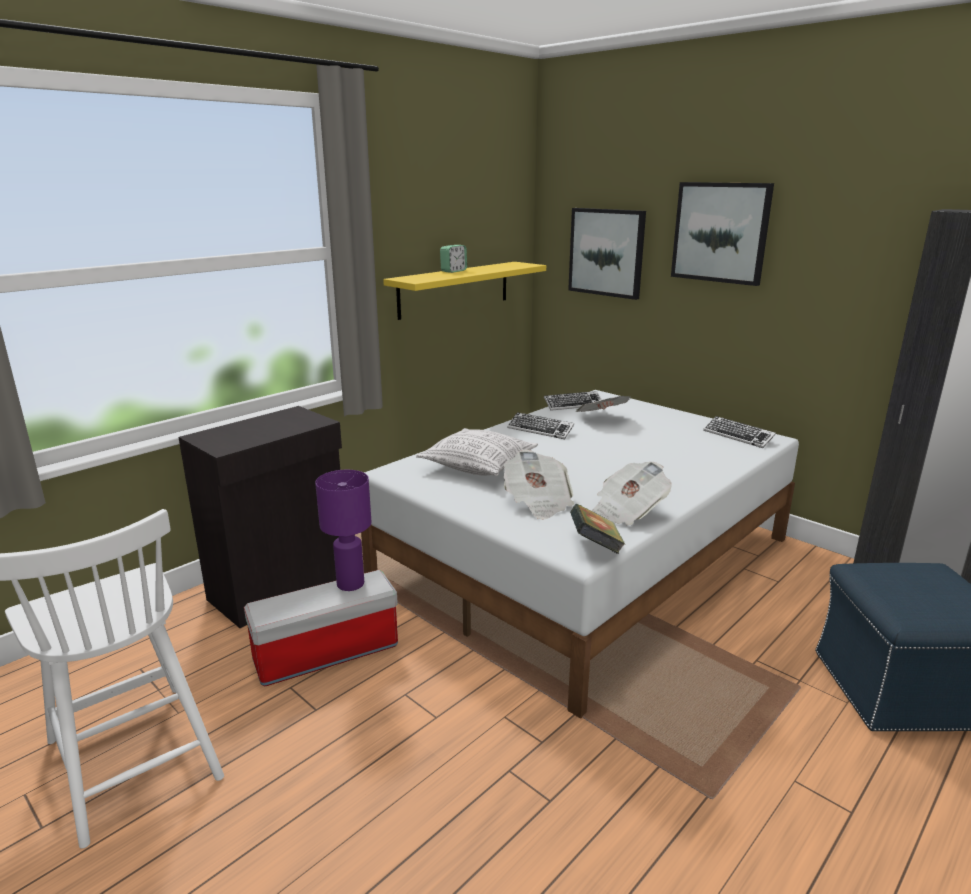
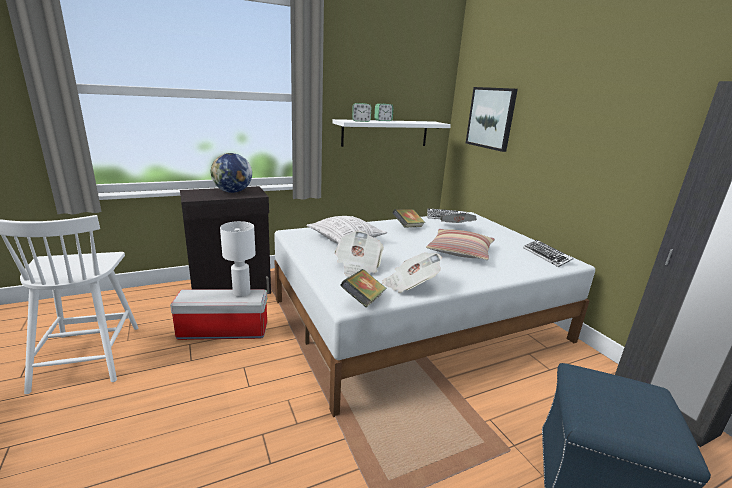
camera: 20 degrees right, 0 degrees up
purple table lamp [315,470,372,591] -> white table lamp [220,221,256,297]
yellow shelf [383,262,546,320] -> white shelf [333,119,451,147]
keyboard [507,412,574,439] -> book [392,209,425,228]
picture [671,182,774,286] -> none
none -> globe [211,153,252,193]
none -> alarm clock [352,103,371,122]
none -> pillow [426,229,495,260]

